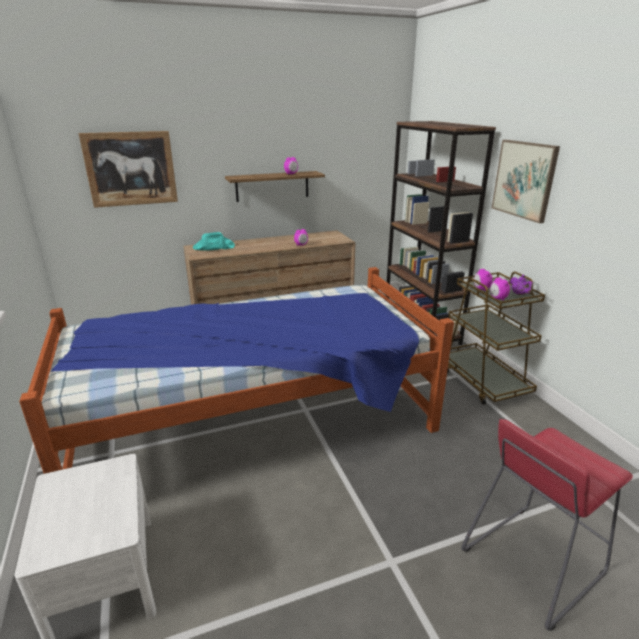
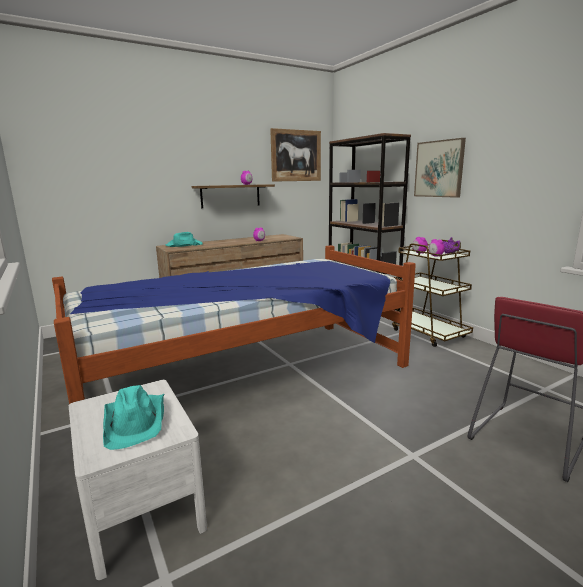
camera: 10 degrees left, 10 degrees down
picture [79,131,178,208] -> picture moved to [270,128,321,182]
none -> turquoise hat [103,385,164,450]

